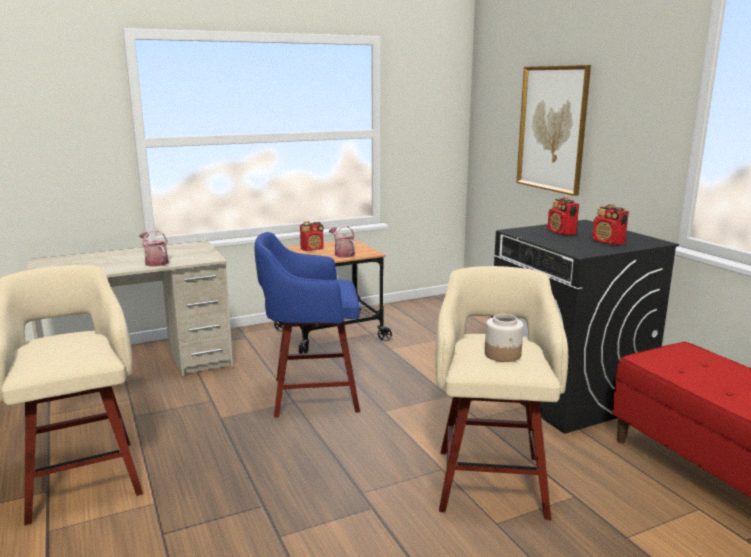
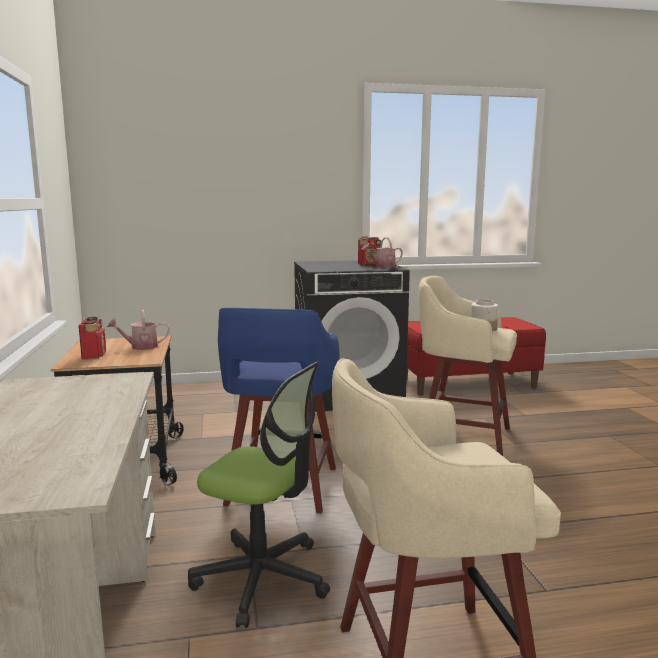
camera: 75 degrees left, 5 degrees down
watering can [139,230,169,266] -> watering can moved to [362,237,403,268]
picture [516,65,591,196] -> none
radio [547,196,579,235] -> none
none -> office chair [188,361,330,628]

